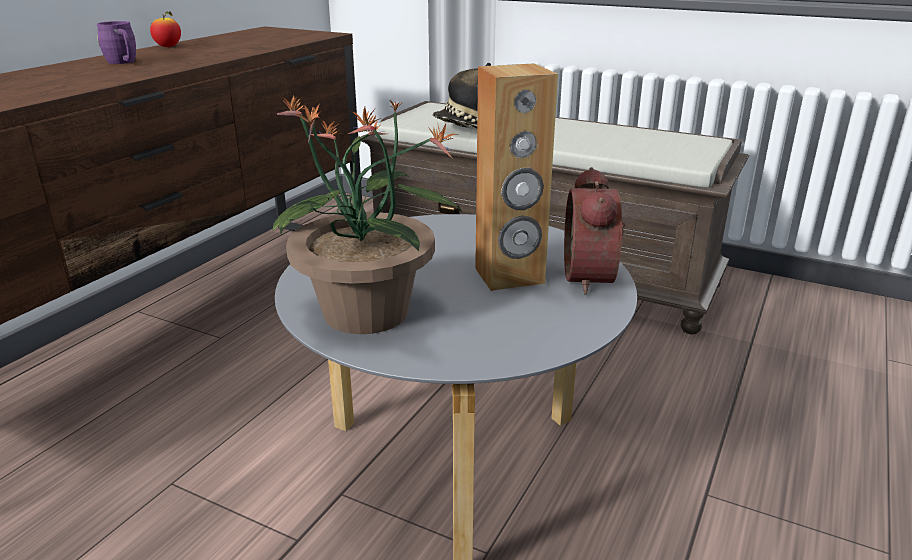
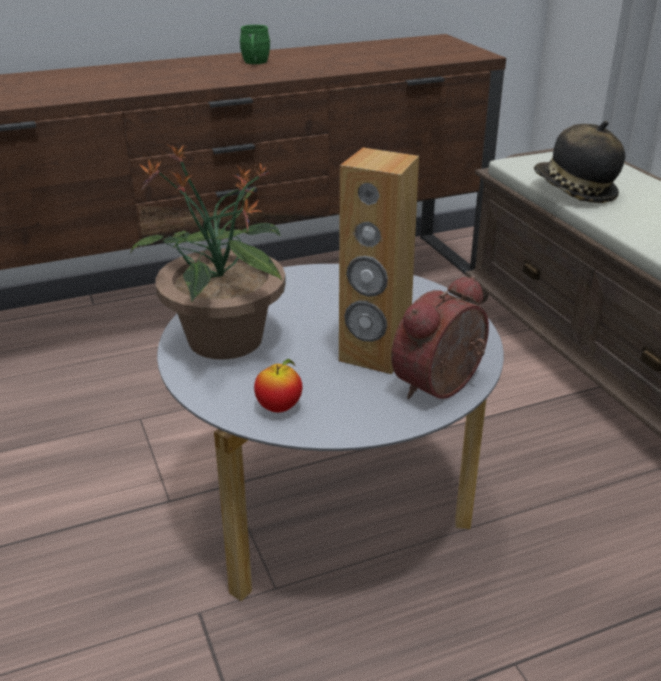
camera: 40 degrees right, 5 degrees up
purple mug [97,21,136,64] -> green mug [240,25,270,64]
apple [150,11,181,47] -> apple moved to [254,359,302,412]

